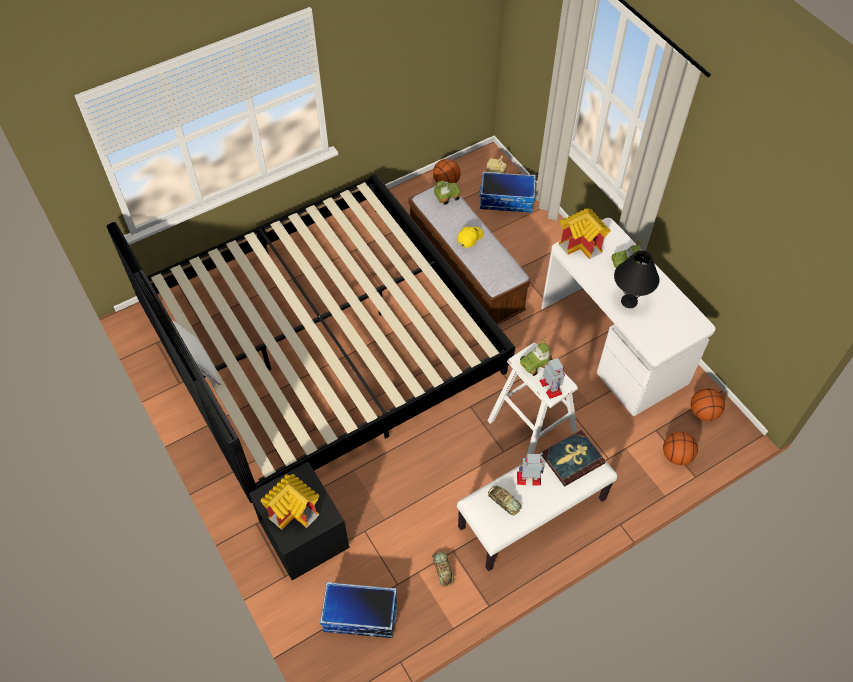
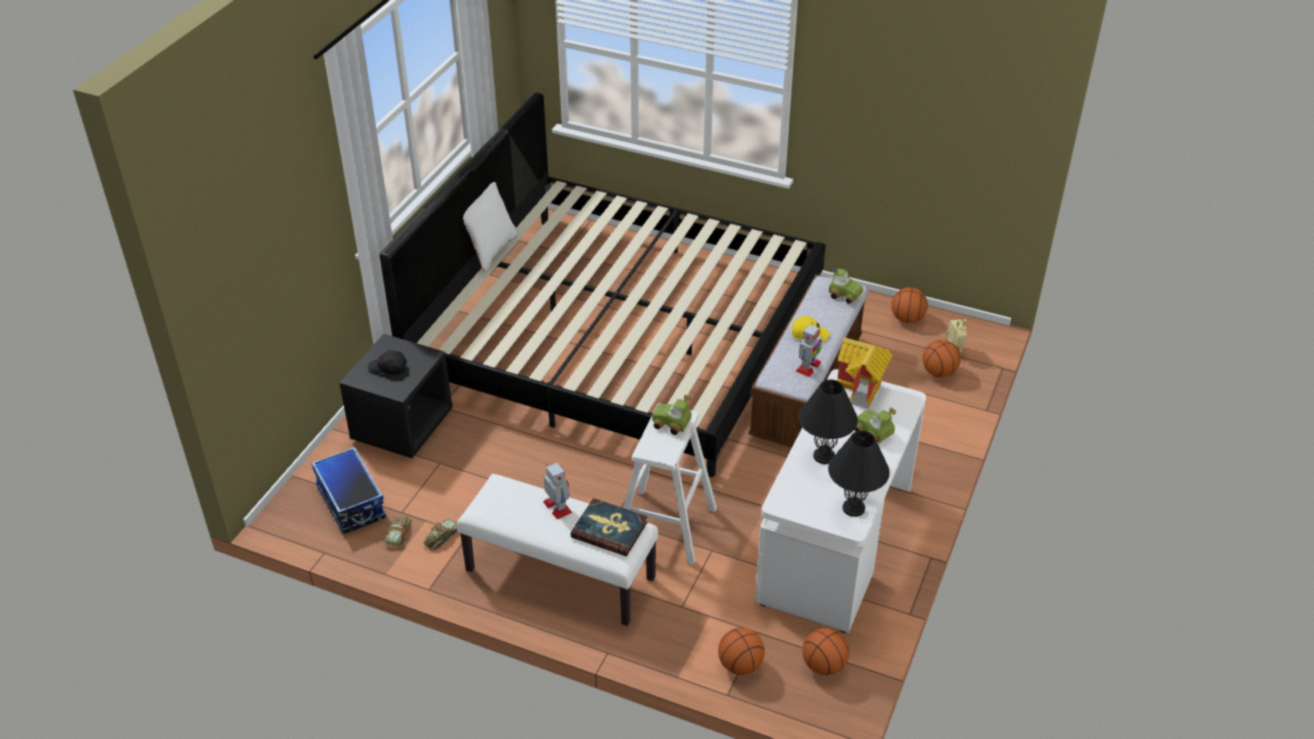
camera: 55 degrees right, 15 degrees down
toy house [261,474,319,530] -> black cap [368,350,407,375]
storage box [479,171,536,213] -> basketball [922,340,961,377]
toy car [488,486,522,516] -> toy car moved to [385,516,412,547]
toy robot [539,358,565,399] -> toy robot moved to [795,322,822,377]
none -> black table lamp [828,431,890,517]

